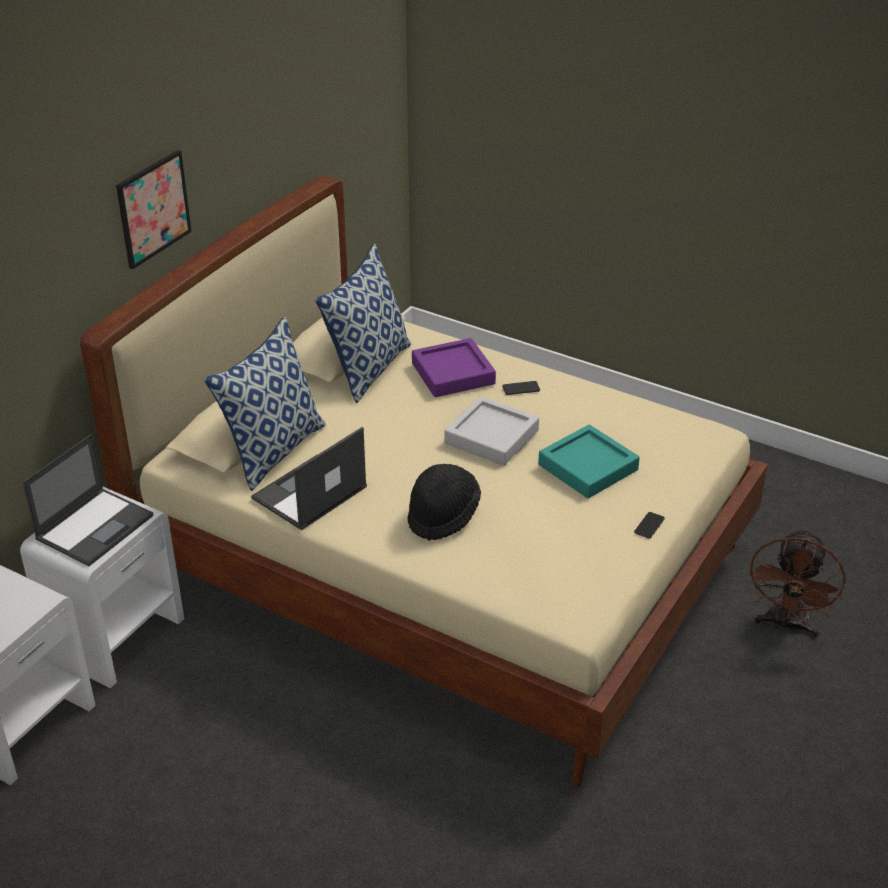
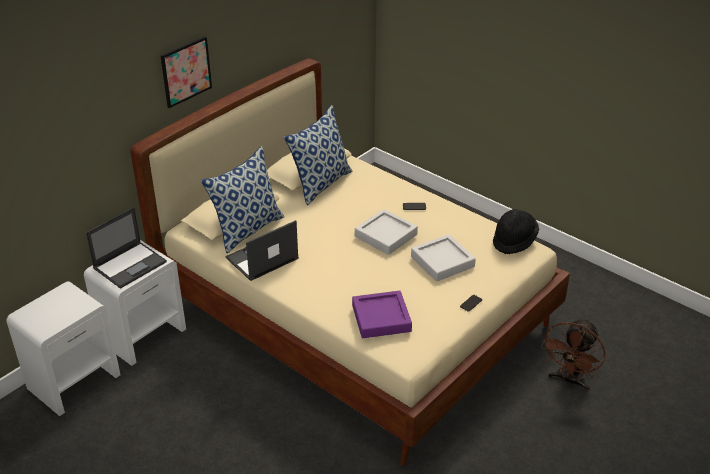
camera: 10 degrees right, 0 degrees up
black hat [407,464,481,541] -> black hat moved to [493,209,539,254]
purple tray [412,338,496,397] -> purple tray moved to [352,291,412,338]
turquoise tray [538,424,640,498] -> grey tray [411,234,476,282]

